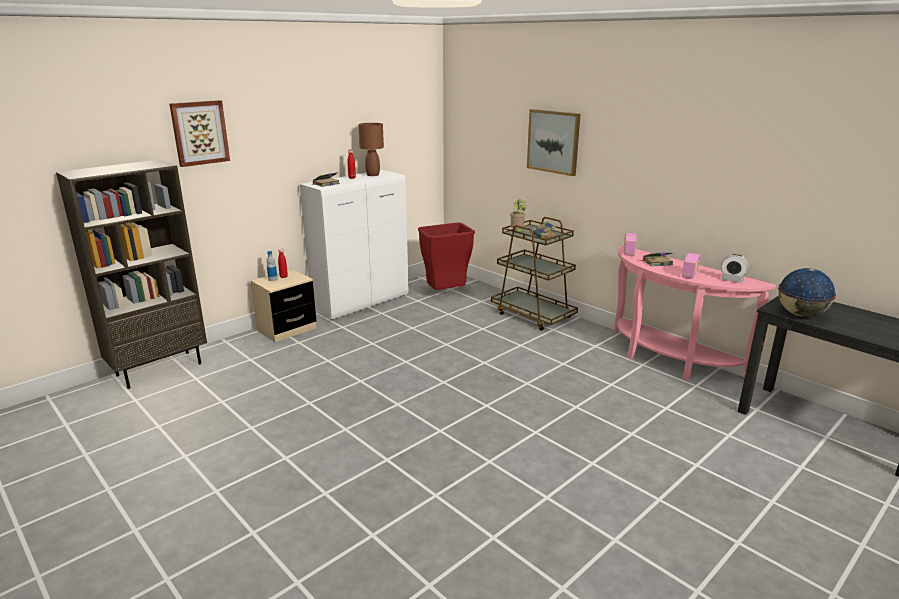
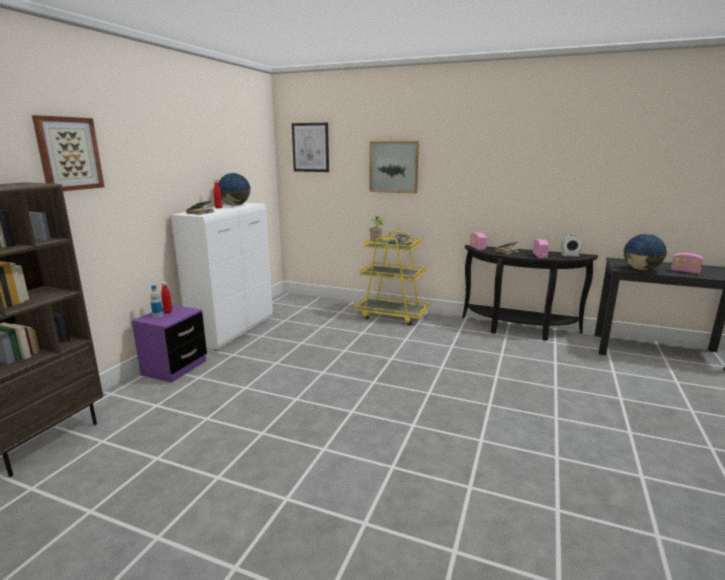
camera: 25 degrees left, 5 degrees down
beige nightstand [250,269,316,342] -> purple nightstand [132,305,207,383]
brown table lamp [358,123,384,176] -> globe [218,173,251,206]
red trash can [418,223,475,290] -> none
brown cart [491,217,578,331] -> yellow cart [354,231,429,326]
pink console table [613,246,776,381] -> black console table [462,245,598,341]
none -> picture [292,123,329,172]
none -> radio [671,253,703,274]

